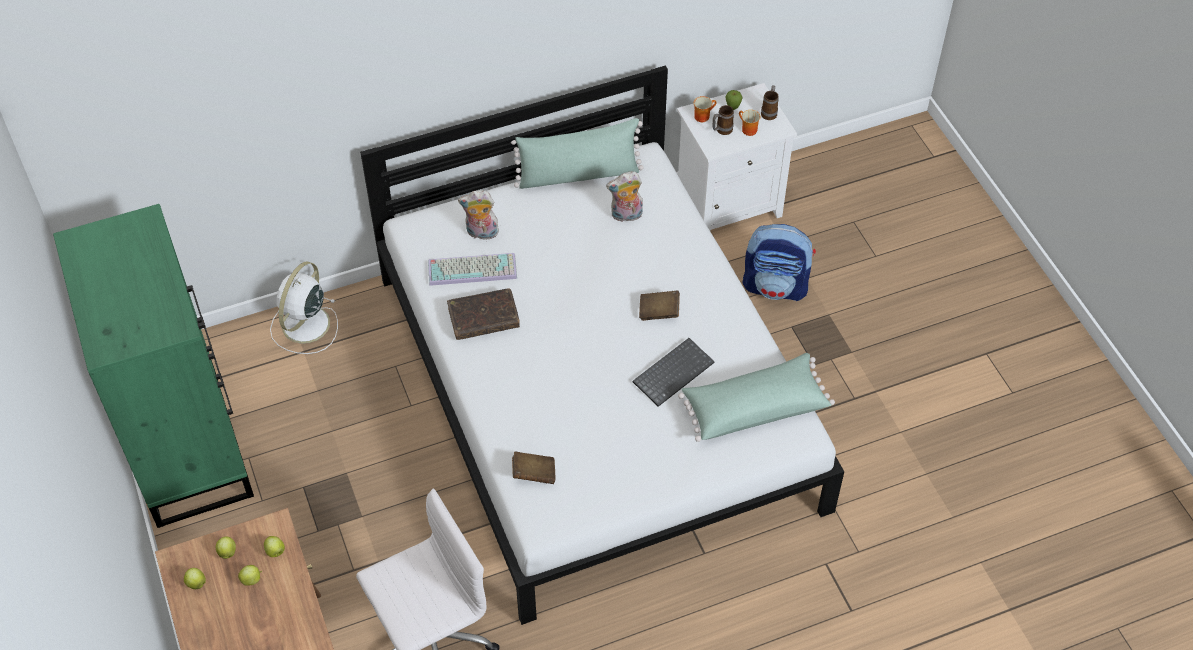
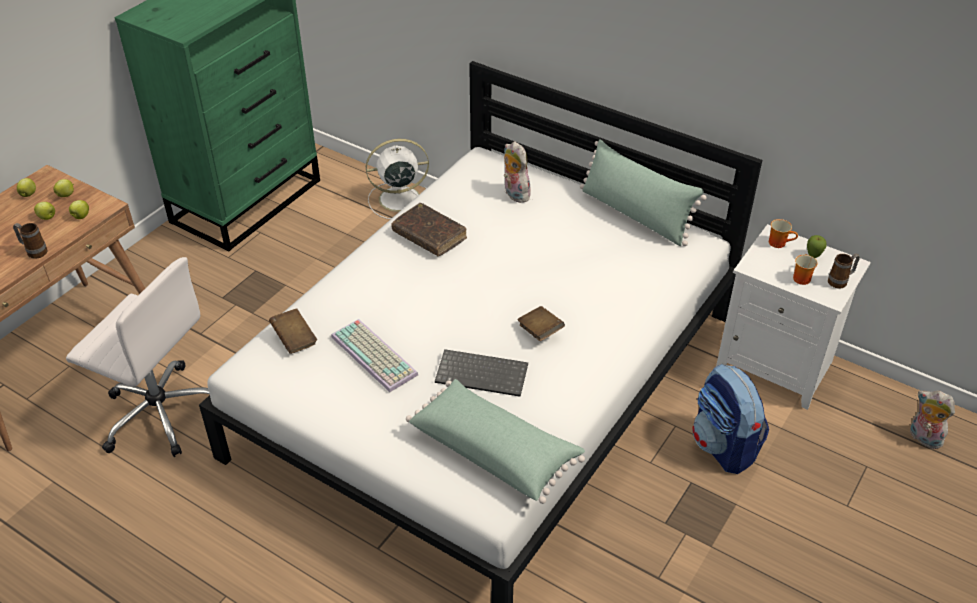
camera: 55 degrees right, 10 degrees down
keyboard [428,253,517,286] -> keyboard moved to [331,319,418,392]
plush toy [606,171,643,222] -> plush toy moved to [910,391,955,449]
mug [712,105,734,135] -> mug moved to [13,223,48,259]

